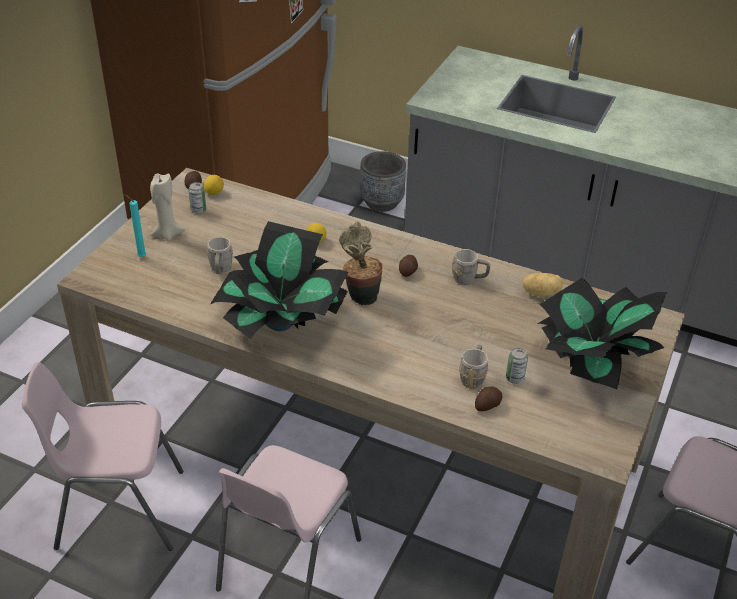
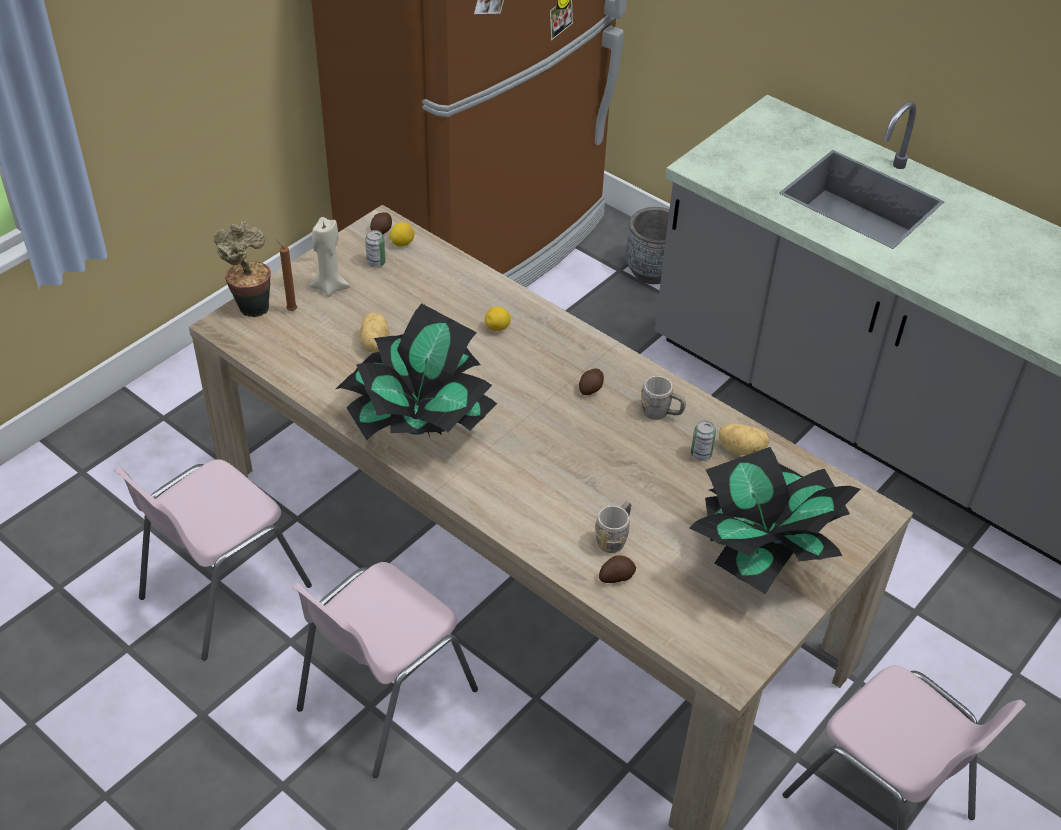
camera: 15 degrees right, 5 degrees up
pink chair [22,362,183,551] -> pink chair turned 60 degrees counterclockwise [113,459,312,660]
turquoise candle [125,194,146,257] -> brown candle [276,239,297,311]
grey mug [207,237,233,274] -> potato [360,313,390,353]
potted plant [339,221,383,305] -> potted plant moved to [214,221,271,317]
can [506,348,528,384] -> can moved to [691,421,716,461]

